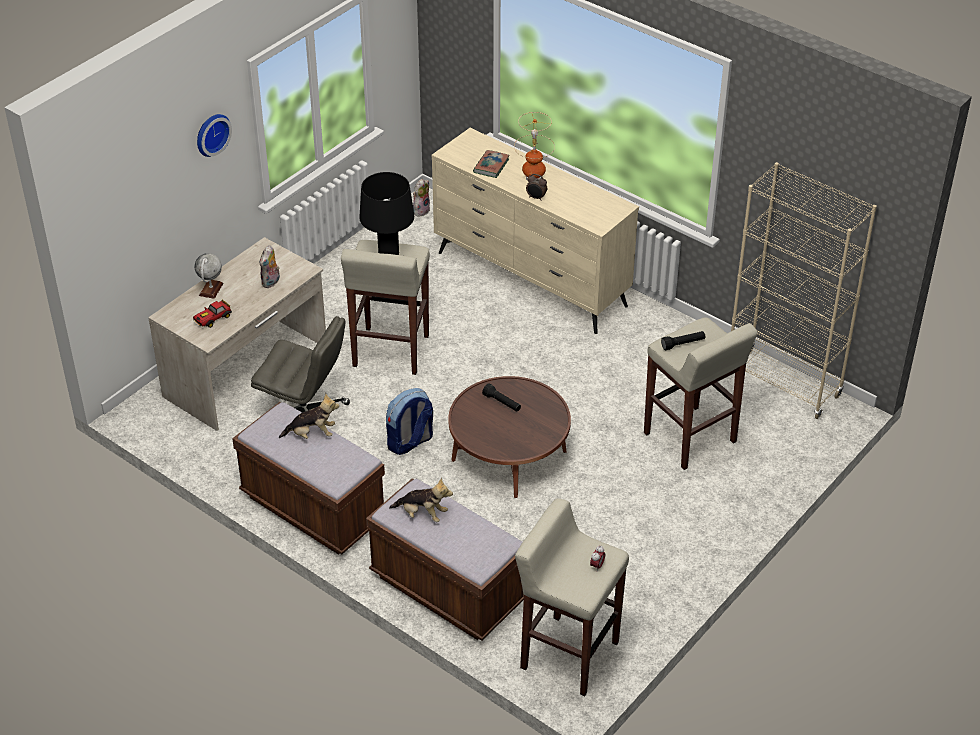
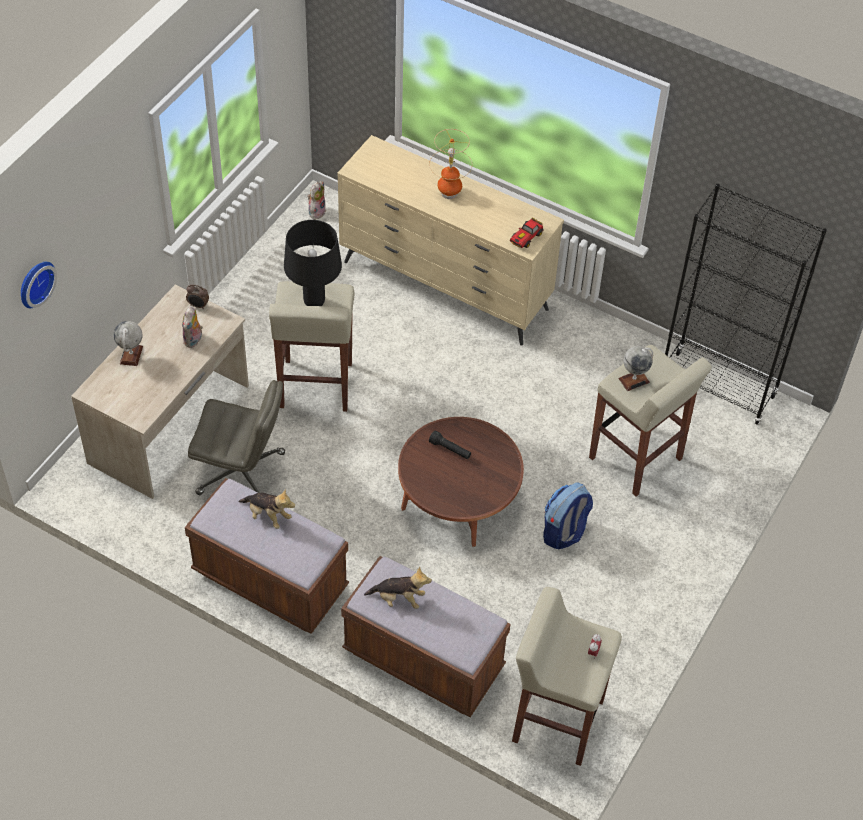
camera: 10 degrees left, 10 degrees up
toy car [193,299,232,328] -> toy car moved to [510,217,544,248]
wall clock [197,114,232,157] -> wall clock moved to [21,262,57,308]
plush toy [279,393,339,439] -> plush toy turned 45 degrees clockwise [238,489,295,529]
backpack [386,388,433,455] -> backpack moved to [543,482,593,550]
book [473,150,510,178] -> none
alarm clock [526,174,547,200] -> alarm clock moved to [186,284,209,309]
black flashlight [661,331,705,351] -> globe [618,346,653,391]
beige bookcase [731,162,877,419] -> black bookcase [665,184,827,425]

